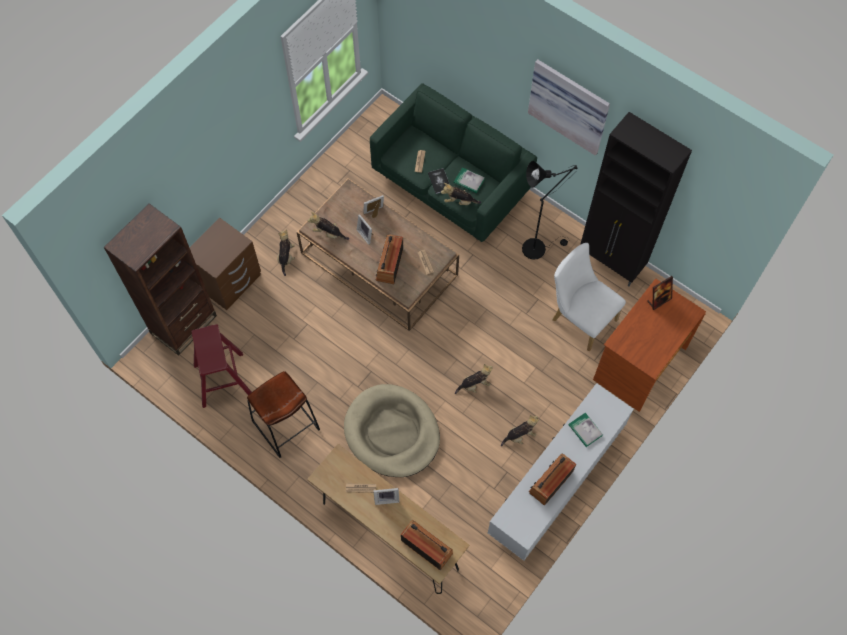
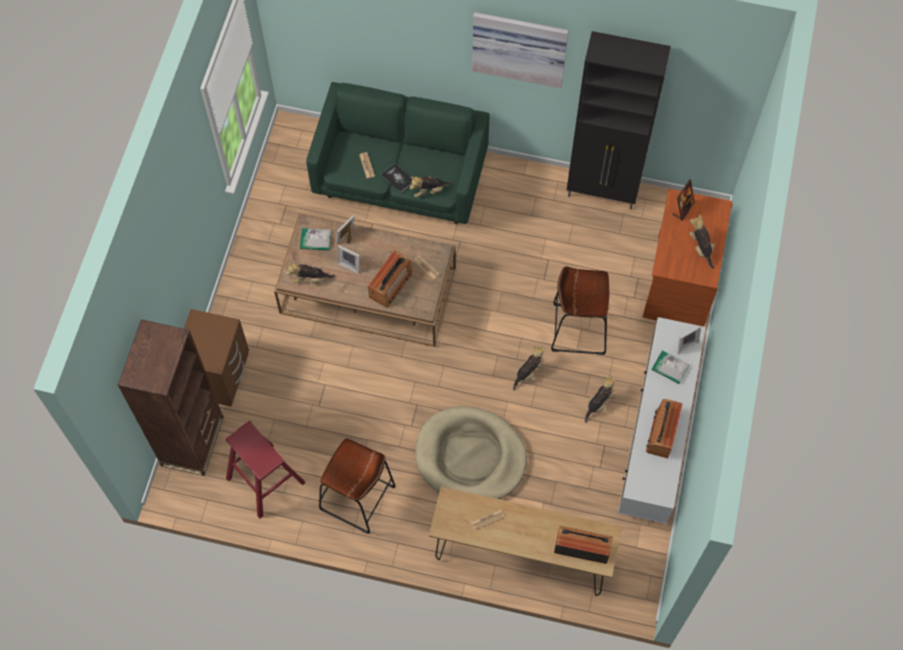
camera: 25 degrees left, 0 degrees up
plush toy [277,229,295,276] -> plush toy moved to [689,214,715,269]
picture frame [373,488,400,505] -> picture frame moved to [677,326,701,355]
radio [376,235,403,284] -> radio turned 135 degrees counterclockwise [368,250,413,307]
book [454,167,485,193] -> book moved to [300,228,331,250]
black floor lamp [522,161,577,260] -> none
white chair [552,243,626,351] -> none
none -> brown stool [551,266,609,355]

